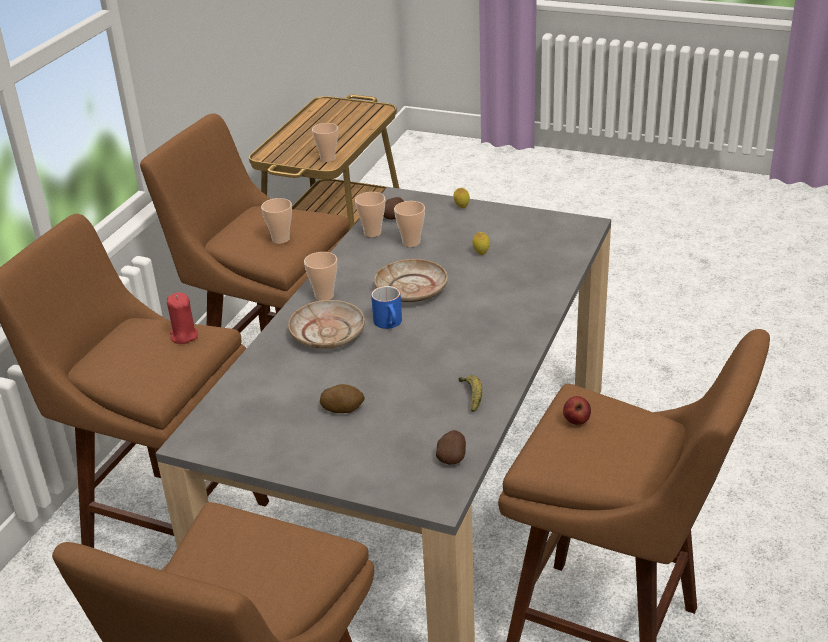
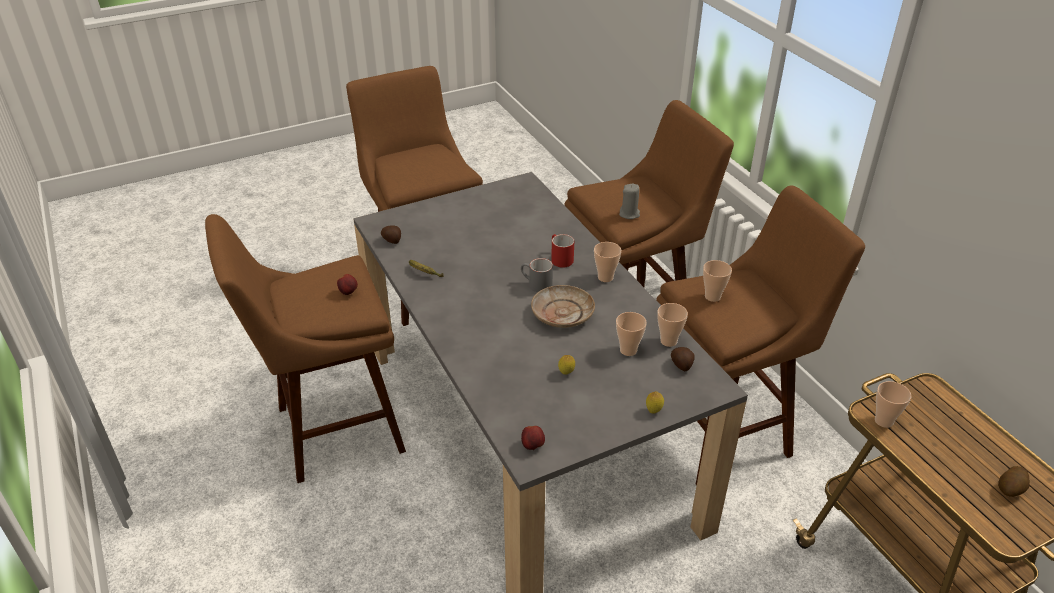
camera: 130 degrees right, 5 degrees up
red candle [167,292,198,344] -> grey candle [619,184,640,219]
beige plate [288,300,365,349] -> red mug [551,234,574,267]
potato [320,384,365,413] -> potato moved to [998,466,1030,497]
blue mug [371,286,402,329] -> grey mug [521,258,553,292]
none -> apple [521,426,545,450]

